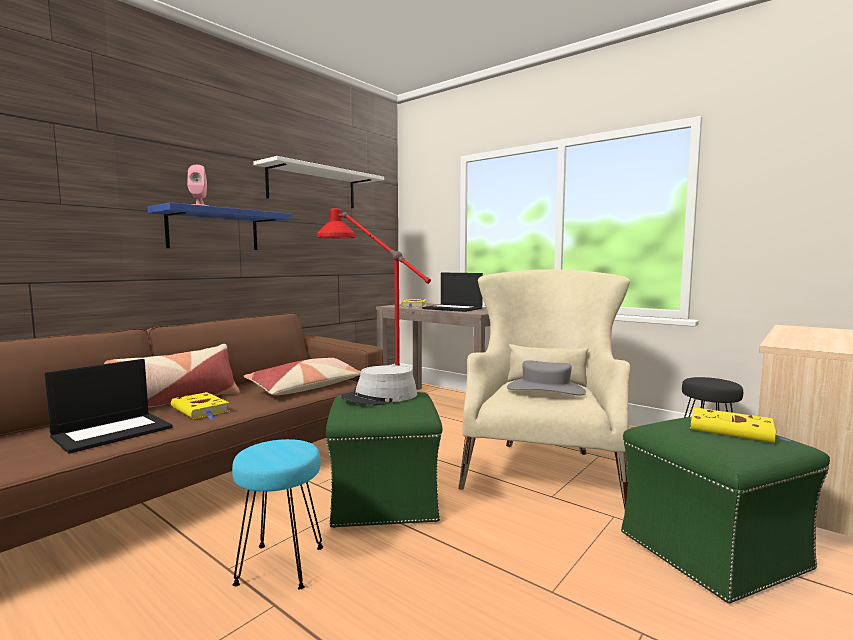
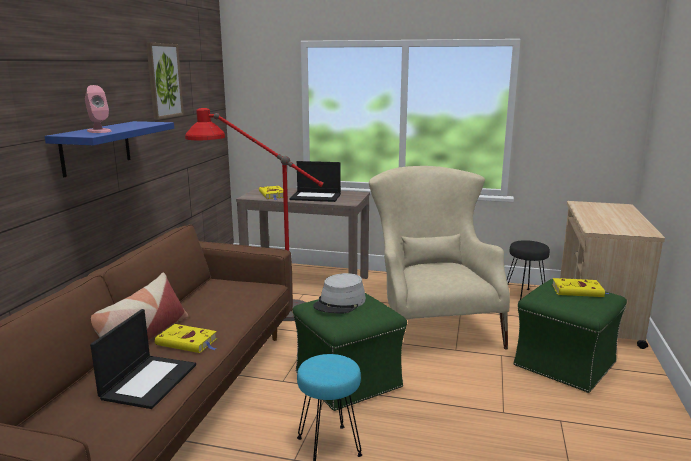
camera: 25 degrees left, 10 degrees up
pillow [243,358,361,395] -> none
white shelf [253,156,384,208] -> picture [146,43,184,119]
grey hat [507,360,586,395] -> none

